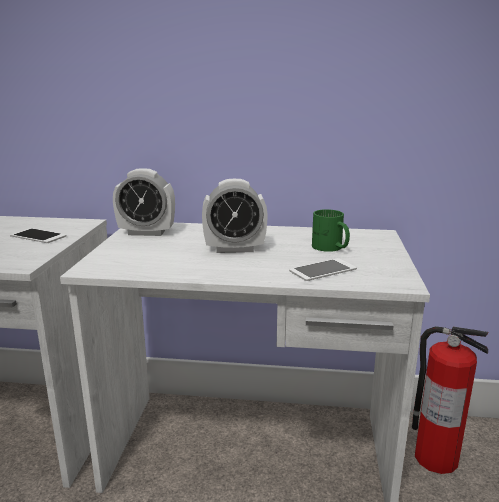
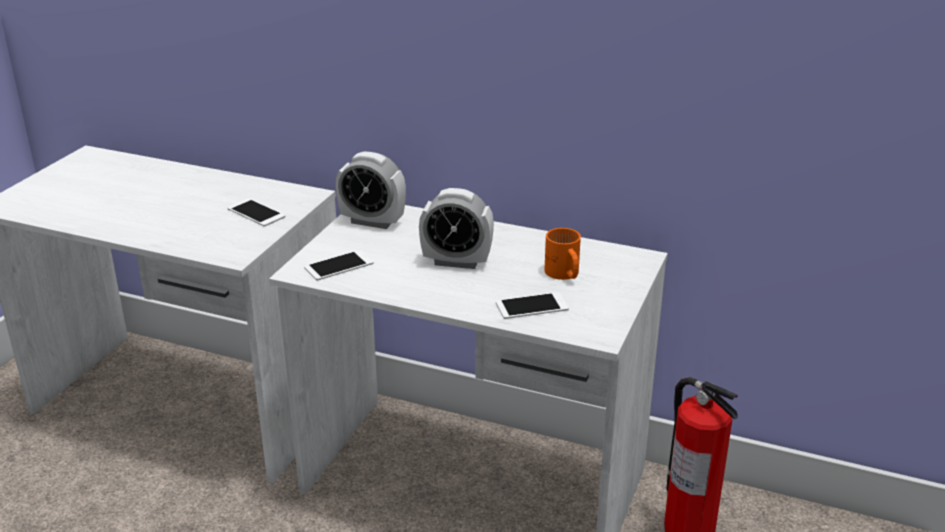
camera: 15 degrees right, 10 degrees up
green mug [312,209,350,252] -> orange mug [544,228,581,280]
none -> phone [304,250,374,280]

